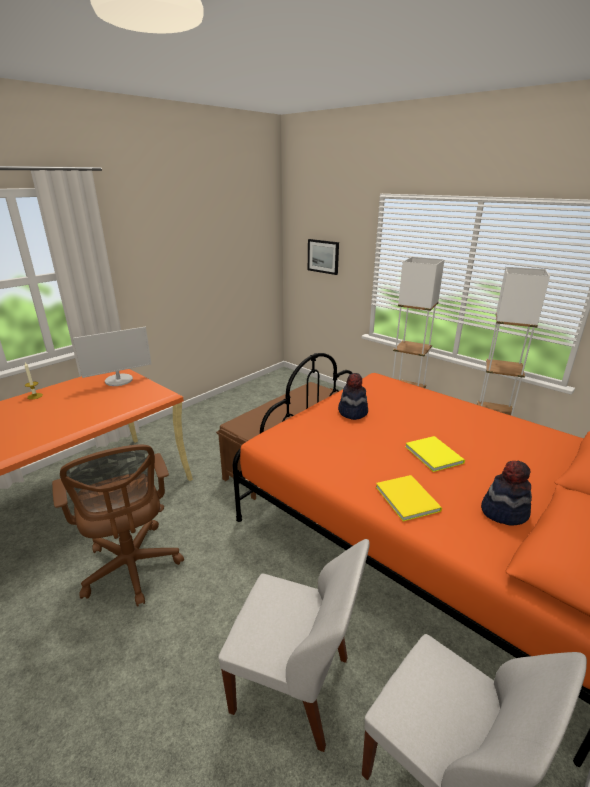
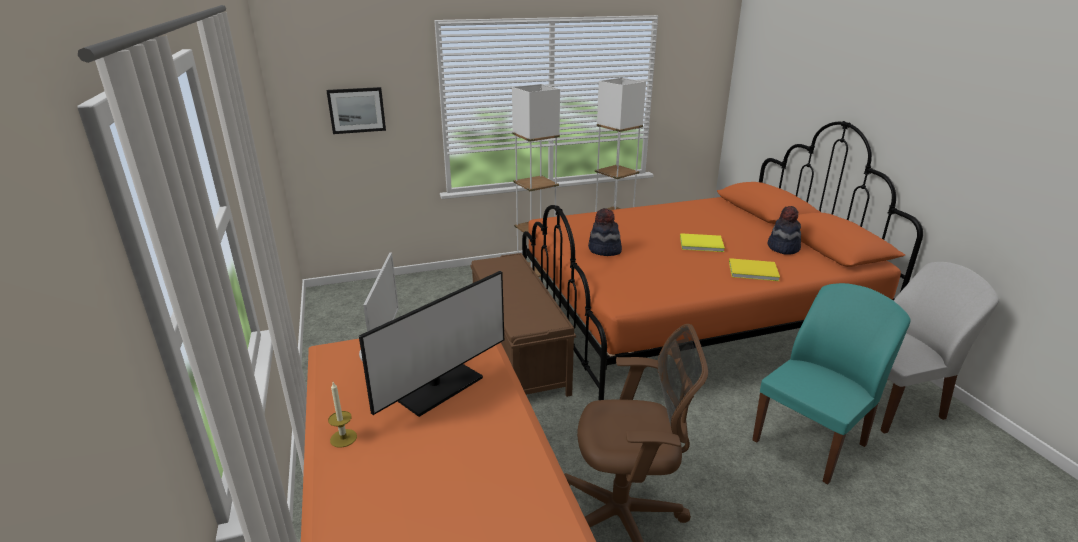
camera: 60 degrees left, 0 degrees up
white chair [218,539,370,752] -> turquoise chair [752,283,911,484]
none -> monitor [359,271,504,417]

